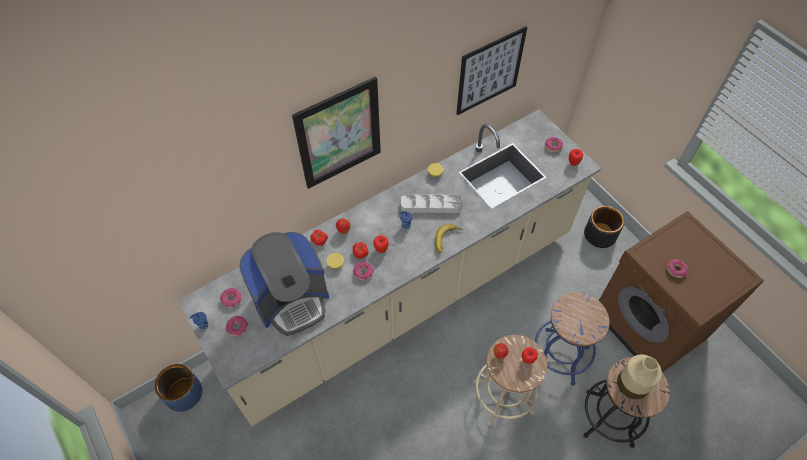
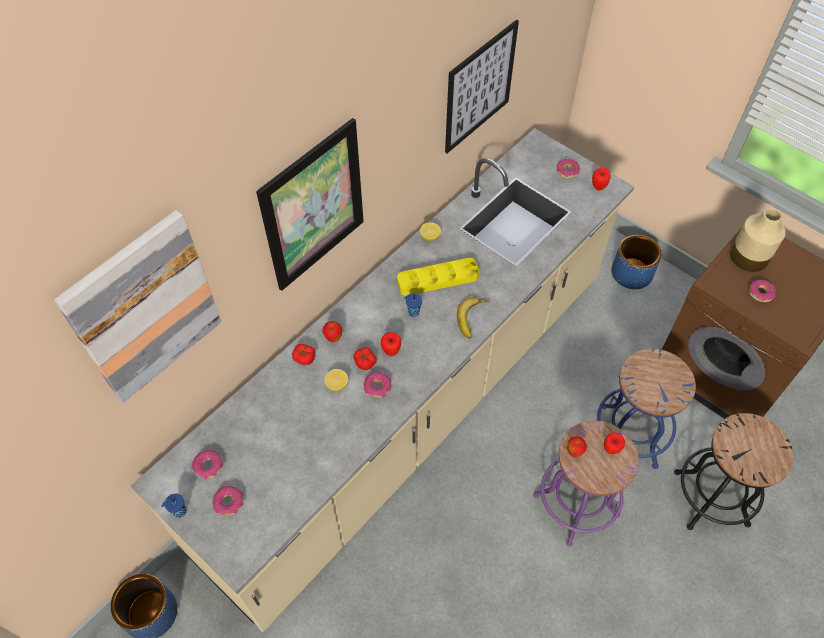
camera: 15 degrees left, 0 degrees up
coffee machine [239,232,329,336] -> none
grey tray [401,194,462,213] -> yellow tray [397,258,479,296]
beige stool [474,335,547,426] -> purple stool [533,421,639,547]
black planter [584,206,624,248] -> blue planter [611,235,662,289]
beige vase [617,354,662,399] -> beige vase moved to [730,208,786,272]
none -> picture [54,210,222,403]

